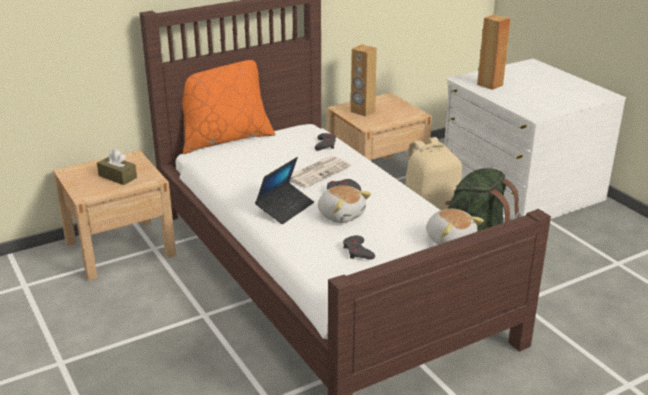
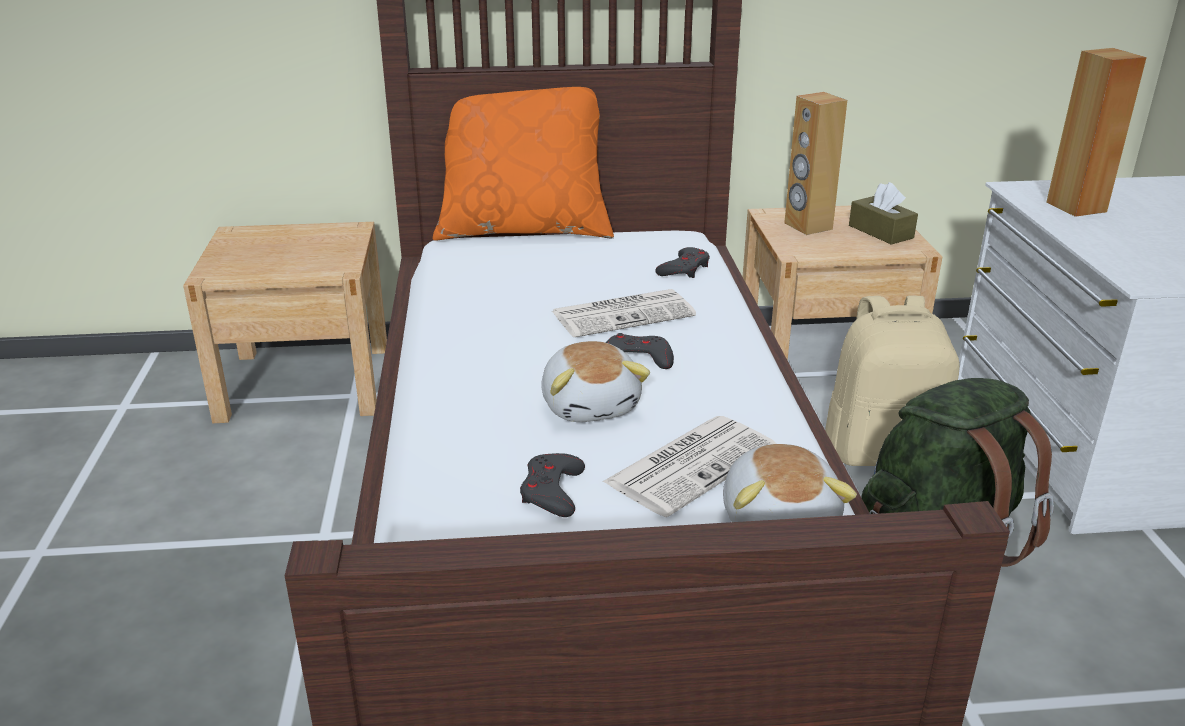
camera: 25 degrees right, 0 degrees up
brown tissue box [97,149,137,185] -> brown tissue box moved to [849,182,918,245]
laptop [255,157,314,224] -> none
none -> newspaper [602,416,777,517]

